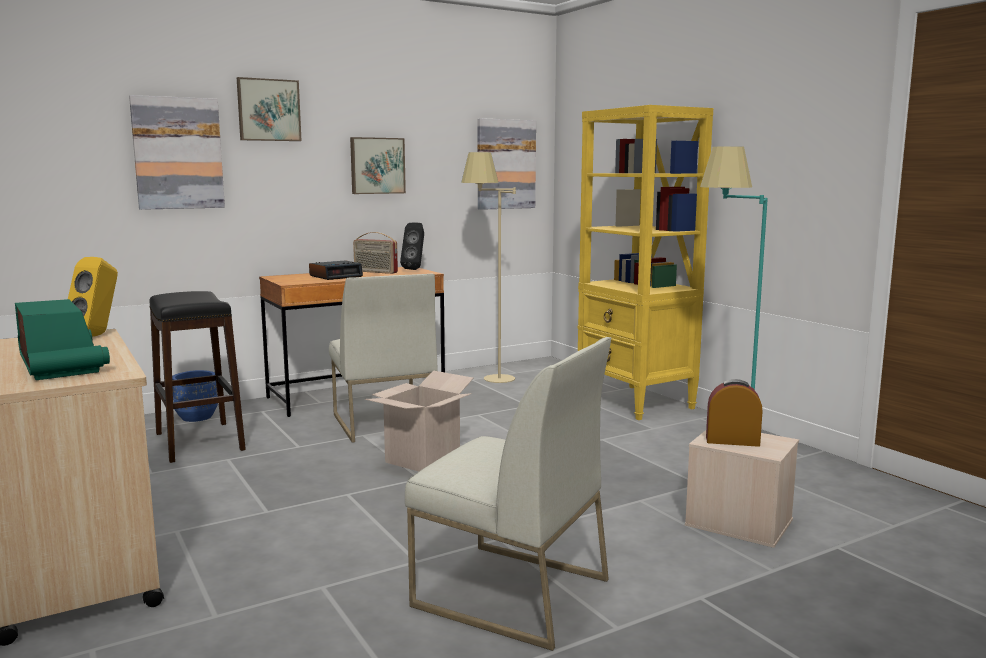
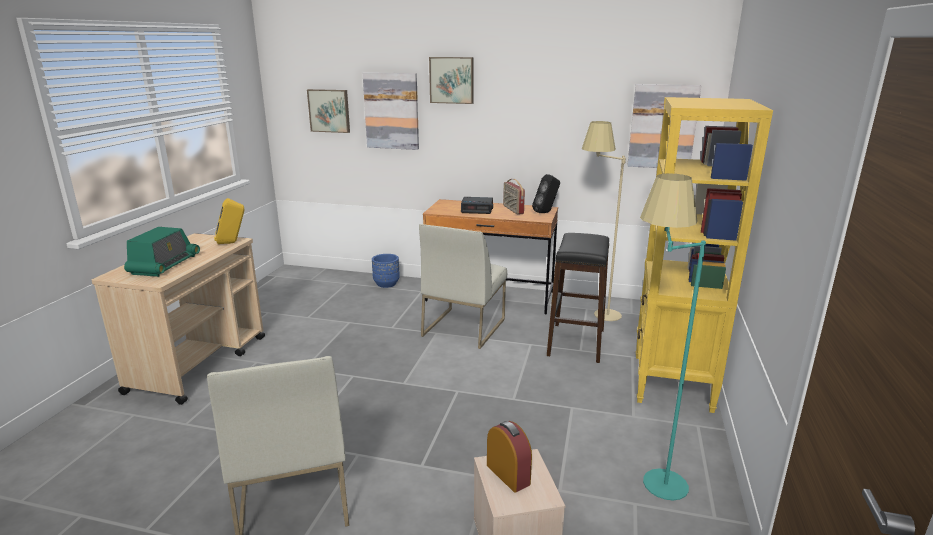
camera: 45 degrees right, 10 degrees up
black stool [149,291,246,463] -> black stool moved to [547,233,609,363]
picture [350,137,406,194] -> picture moved to [307,89,350,133]
cardboard box [365,371,473,471] -> none

